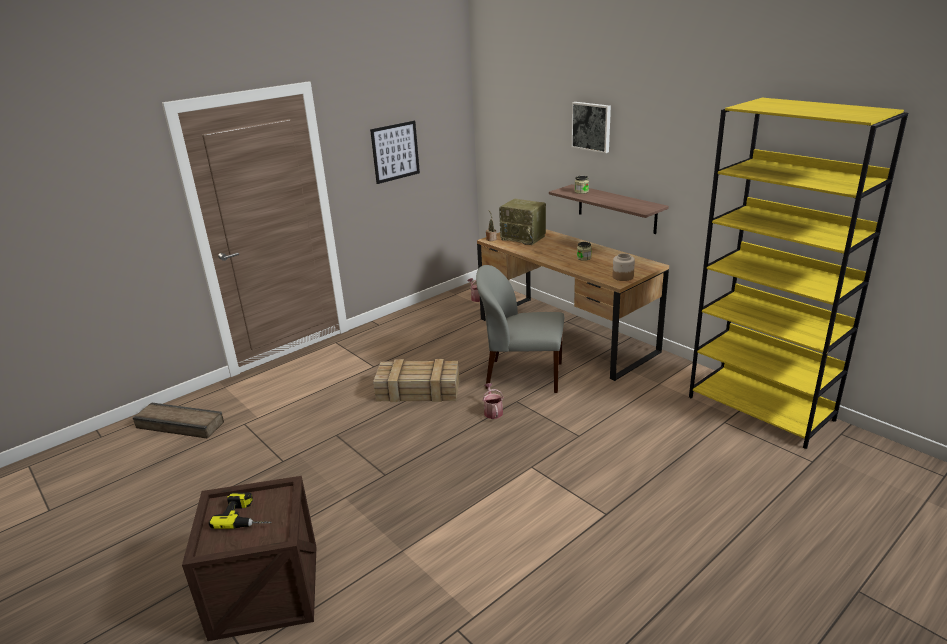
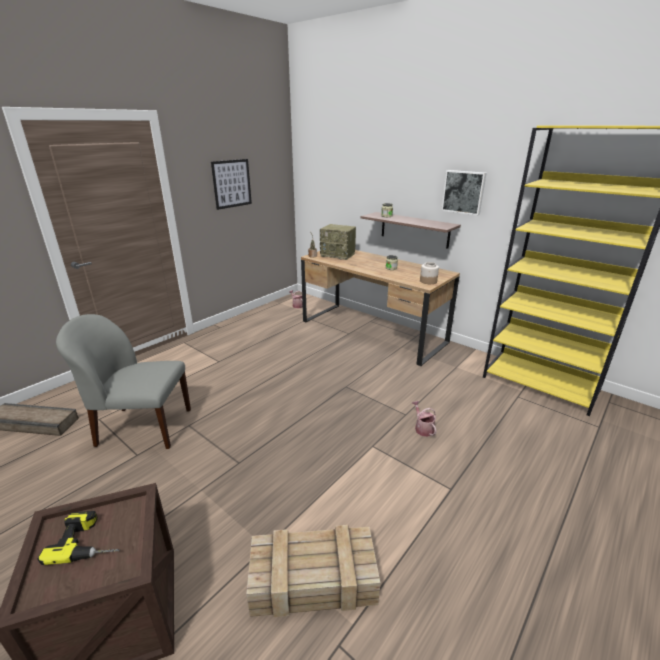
camera: 10 degrees left, 0 degrees up
crate [373,359,459,402] -> crate moved to [246,525,380,617]
grey chair [476,265,564,393] -> grey chair moved to [56,314,191,449]
watering can [482,383,504,419] -> watering can moved to [412,401,437,437]
picture [571,102,611,153] -> picture moved to [441,170,486,215]

